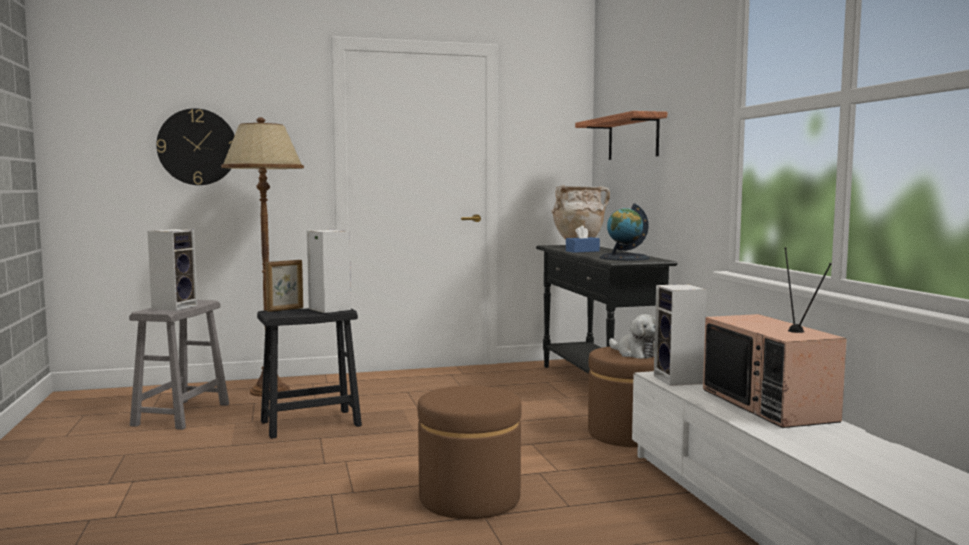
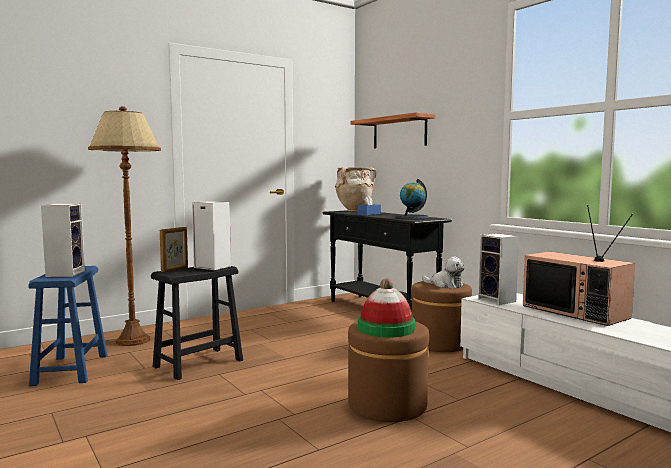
camera: 20 degrees left, 0 degrees up
grey stool [129,300,229,430] -> blue stool [28,266,107,386]
wall clock [156,108,235,185] -> none
none -> hat [358,278,415,337]

